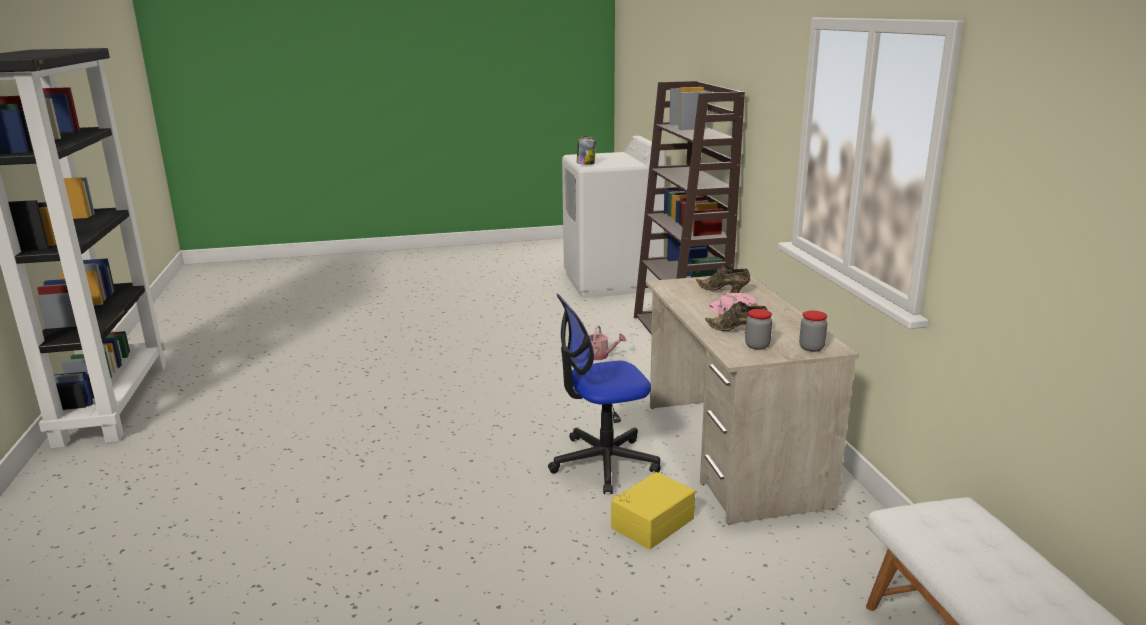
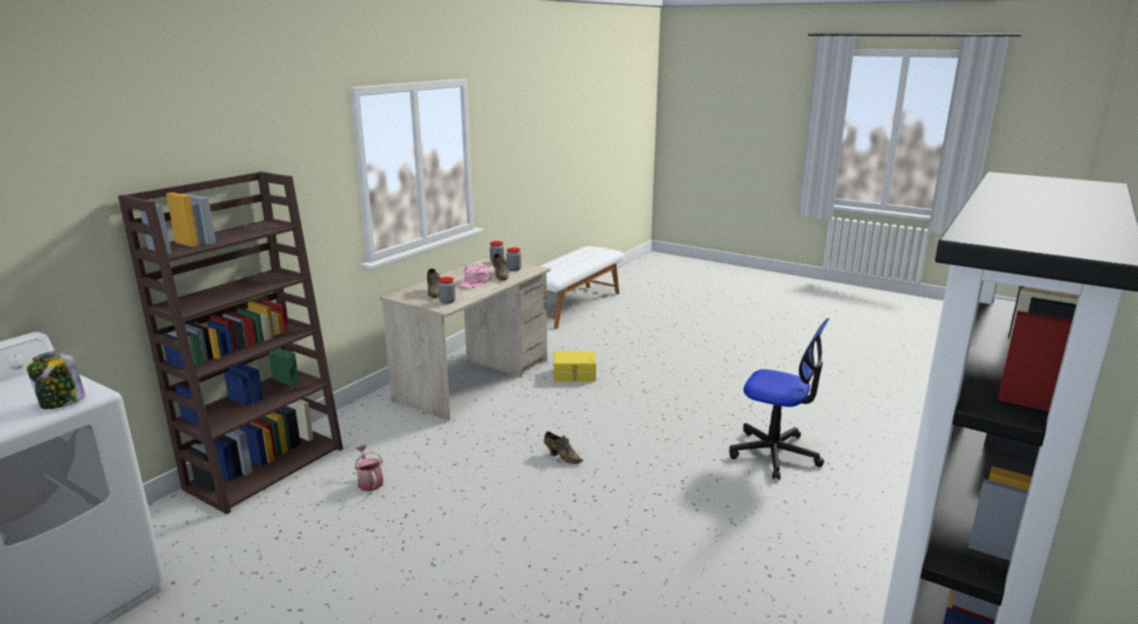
camera: 135 degrees left, 0 degrees up
office chair [548,294,661,494] -> office chair moved to [729,318,830,480]
none -> jar [438,277,456,304]
none -> brown shoe [544,431,583,464]

